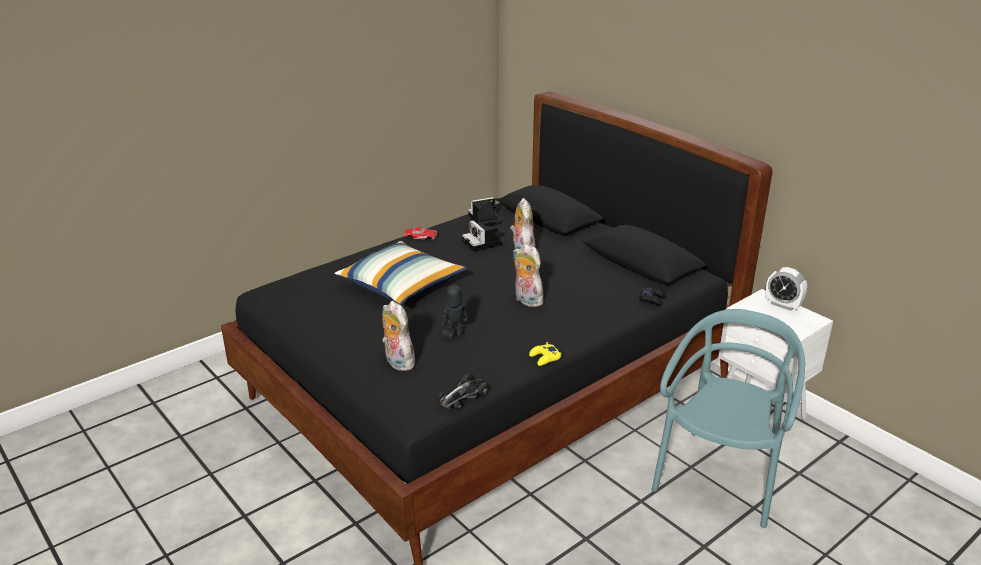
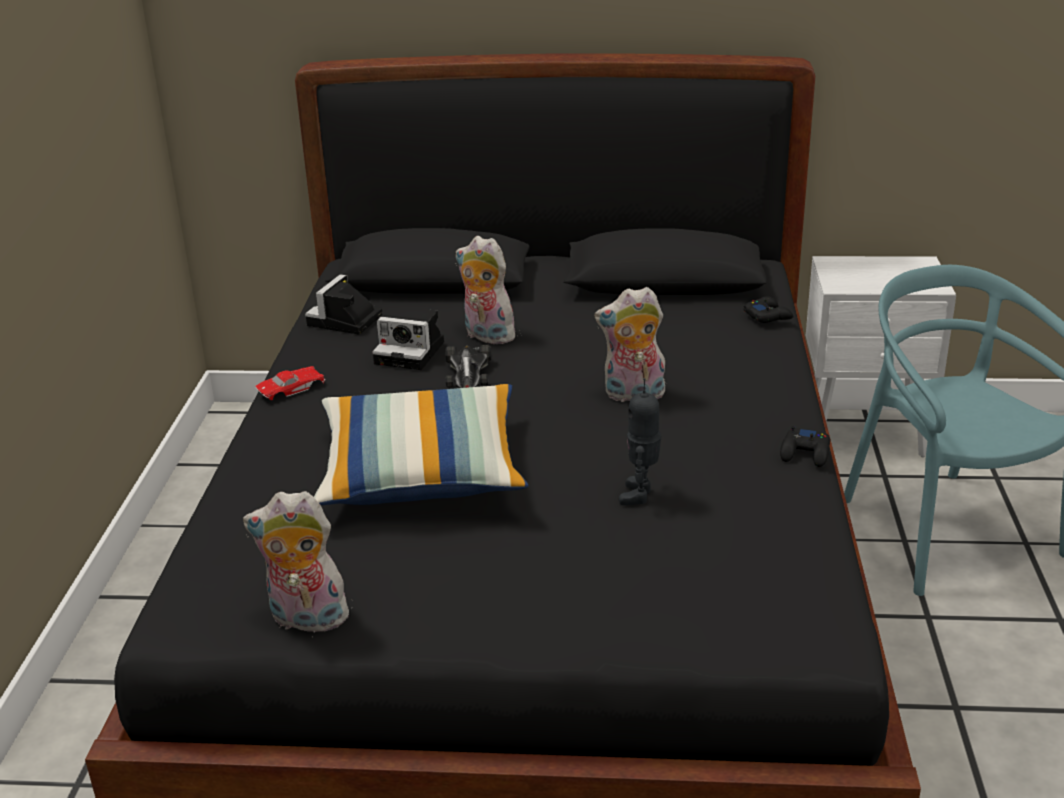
camera: 45 degrees left, 0 degrees up
plush toy [382,301,415,371] -> plush toy moved to [243,491,352,637]
toy car [438,374,488,410] -> toy car moved to [446,345,491,388]
yellow game controller [529,342,561,366] -> black game controller [780,426,830,467]
alarm clock [766,267,807,311] -> none

